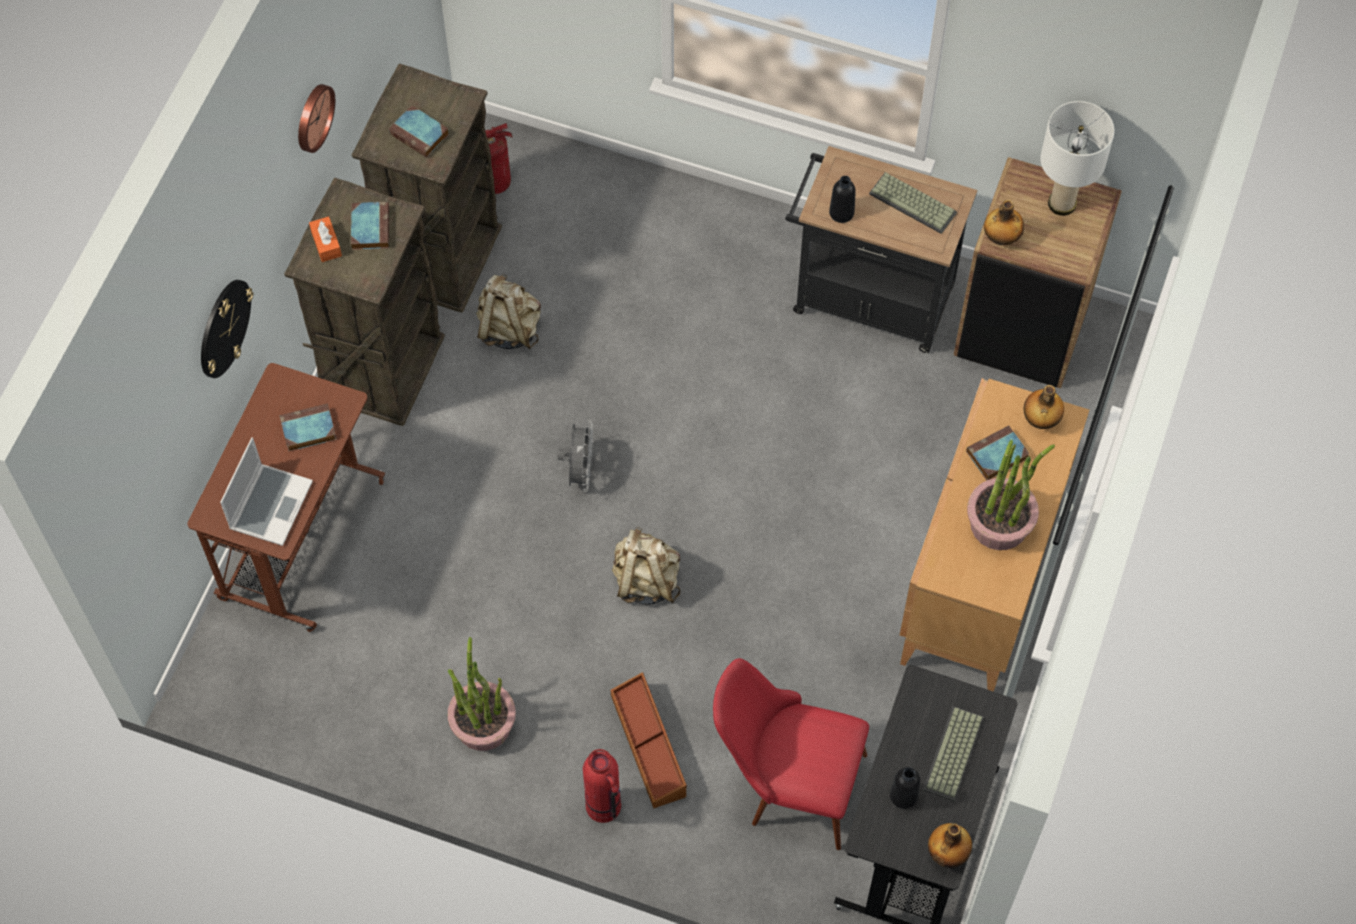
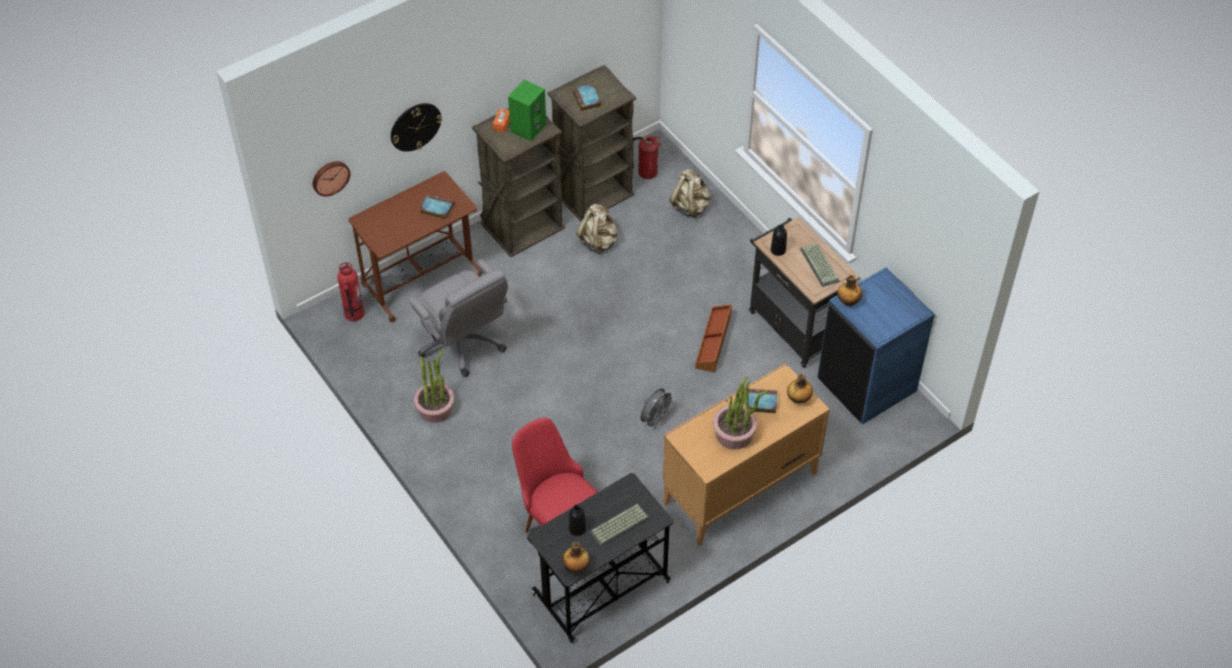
camera: 35 degrees right, 10 degrees down
laptop [220,437,313,546] -> none
wall clock [298,84,335,153] -> wall clock moved to [313,161,350,196]
book [351,202,389,250] -> green speaker [508,80,546,141]
grey fan [557,420,593,492] -> grey fan moved to [641,388,675,429]
fire extinguisher [583,749,621,823] -> fire extinguisher moved to [338,262,364,321]
brown storage box [611,672,687,809] -> brown storage box moved to [695,305,732,373]
beige backpack [612,526,680,605] -> beige backpack moved to [669,169,711,219]
brown cabinet [954,157,1122,388] -> blue cabinet [817,267,935,424]
white table lamp [1040,101,1114,216] -> none
none -> grey office chair [408,259,508,377]

